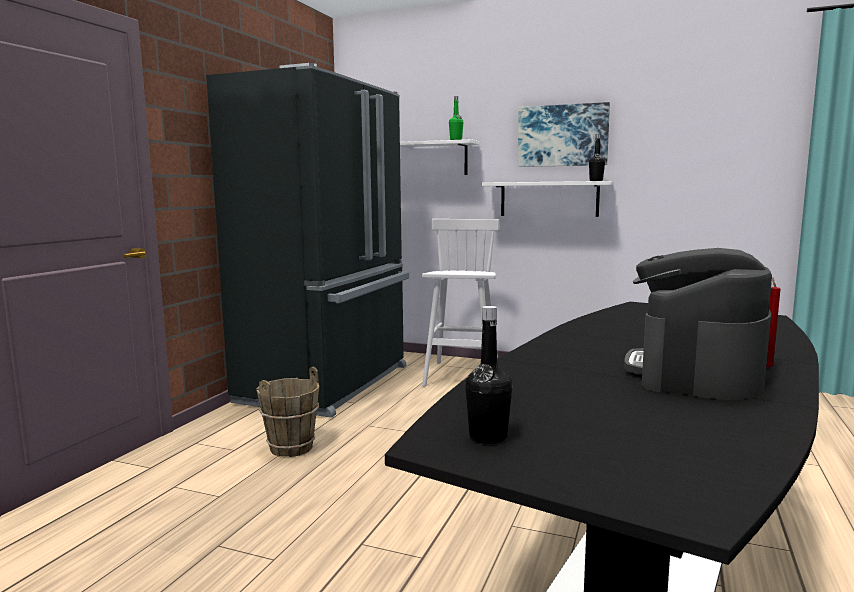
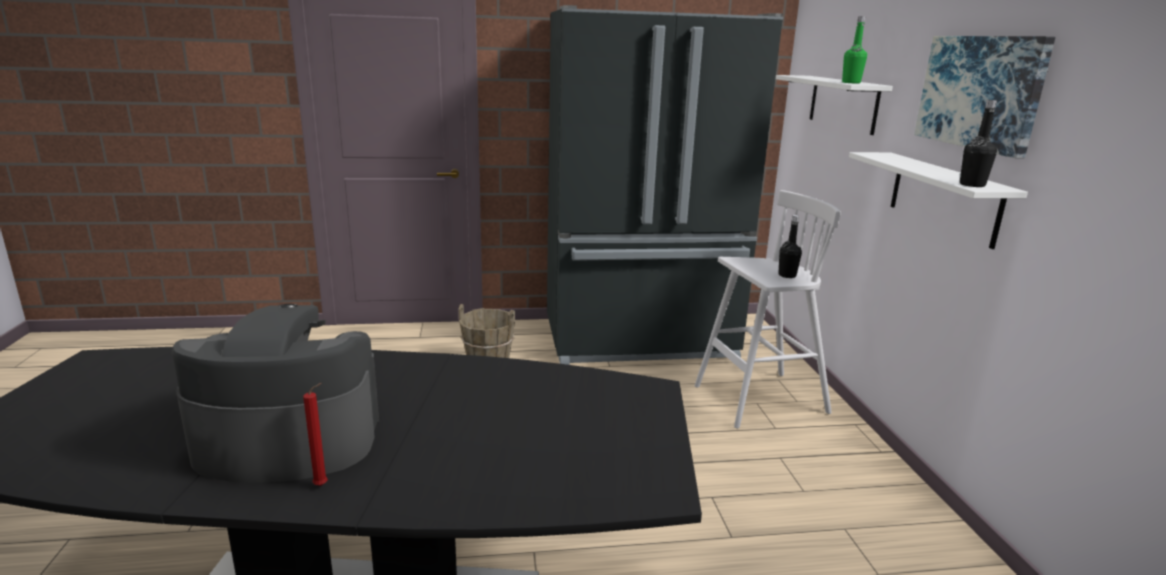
camera: 60 degrees right, 10 degrees up
black bottle [465,306,512,444] -> black bottle moved to [778,215,802,278]

